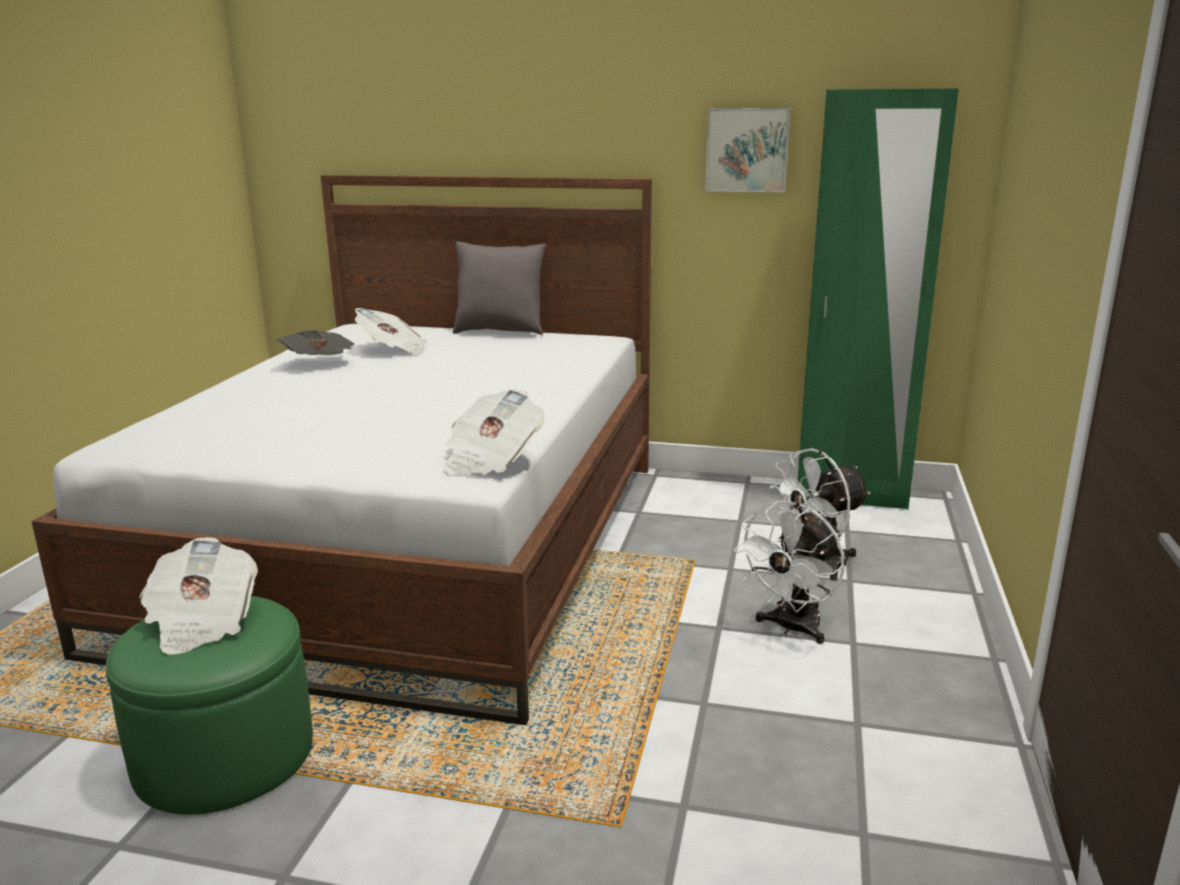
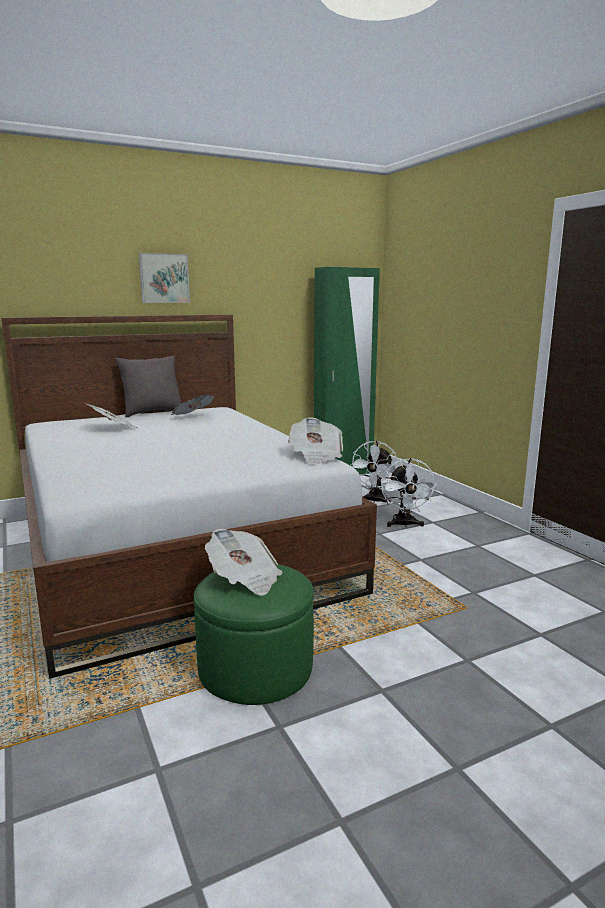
camera: 40 degrees left, 5 degrees down
newspaper [277,330,354,355] -> newspaper moved to [171,395,215,415]
picture [705,108,790,192] -> picture moved to [139,253,190,303]

